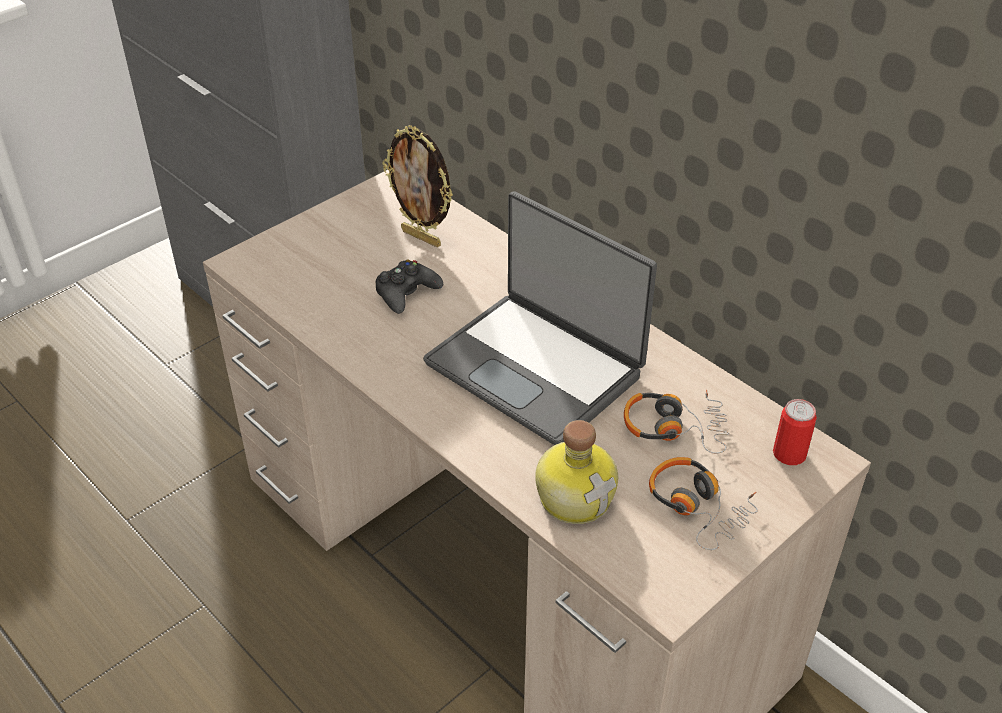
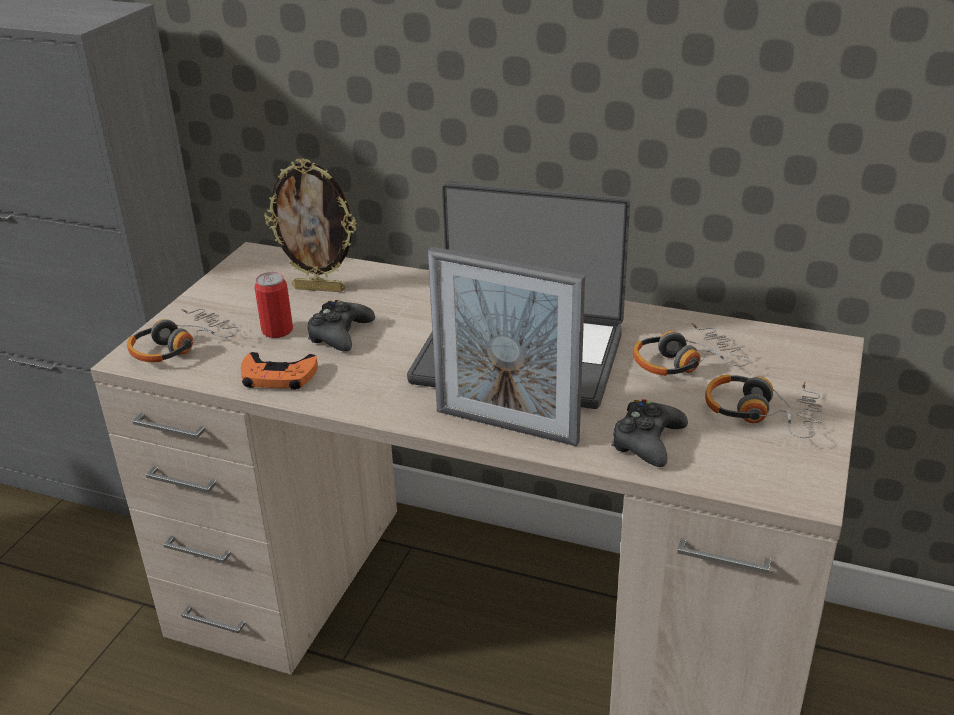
camera: 25 degrees left, 10 degrees down
bottle [535,420,618,524] -> black game controller [611,399,688,467]
can [773,399,817,465] -> can moved to [255,272,293,338]
none -> headphones [127,308,239,362]
none -> orange game controller [241,352,318,390]
none -> picture frame [428,247,585,447]

